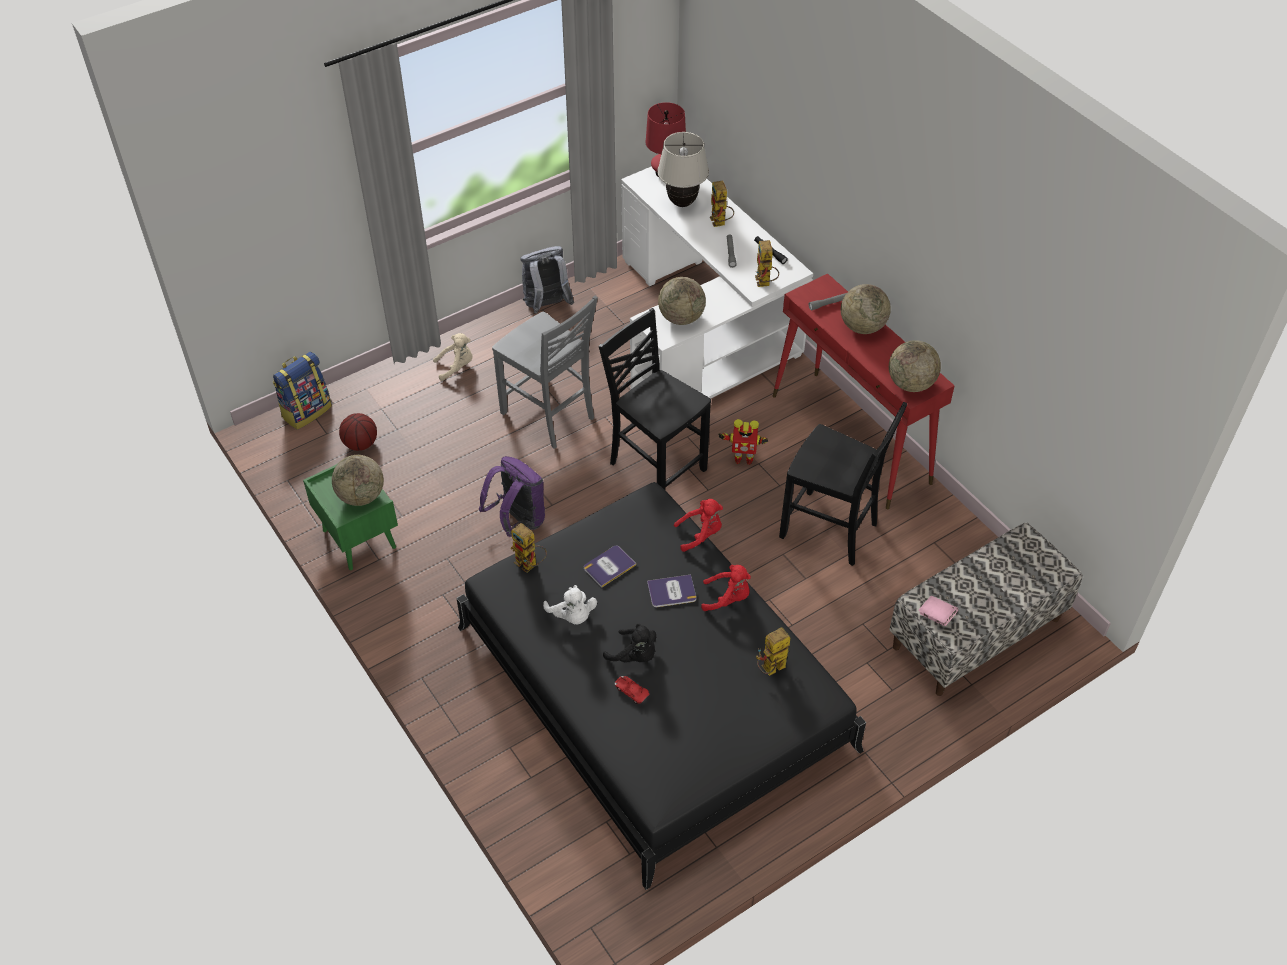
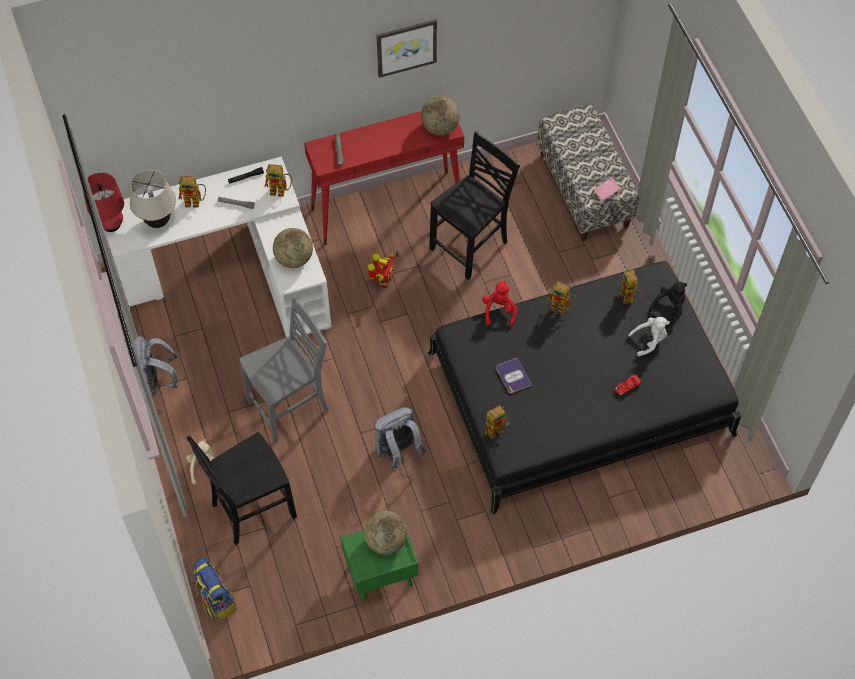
camera: 75 degrees left, 10 degrees up
basketball [339,413,377,451] -> none
purple backpack [479,456,545,537] -> grey backpack [374,407,427,472]
white plush toy [543,585,597,624] -> white plush toy moved to [628,317,670,356]
black chair [599,308,711,490] -> black chair moved to [187,432,297,545]
black plush toy [603,624,656,662] -> black plush toy moved to [649,282,687,327]
book [647,575,696,607] -> none
red plush toy [701,565,751,611] -> toy robot [547,281,577,315]
globe [841,284,891,334] -> none
none -> picture [377,19,437,78]

